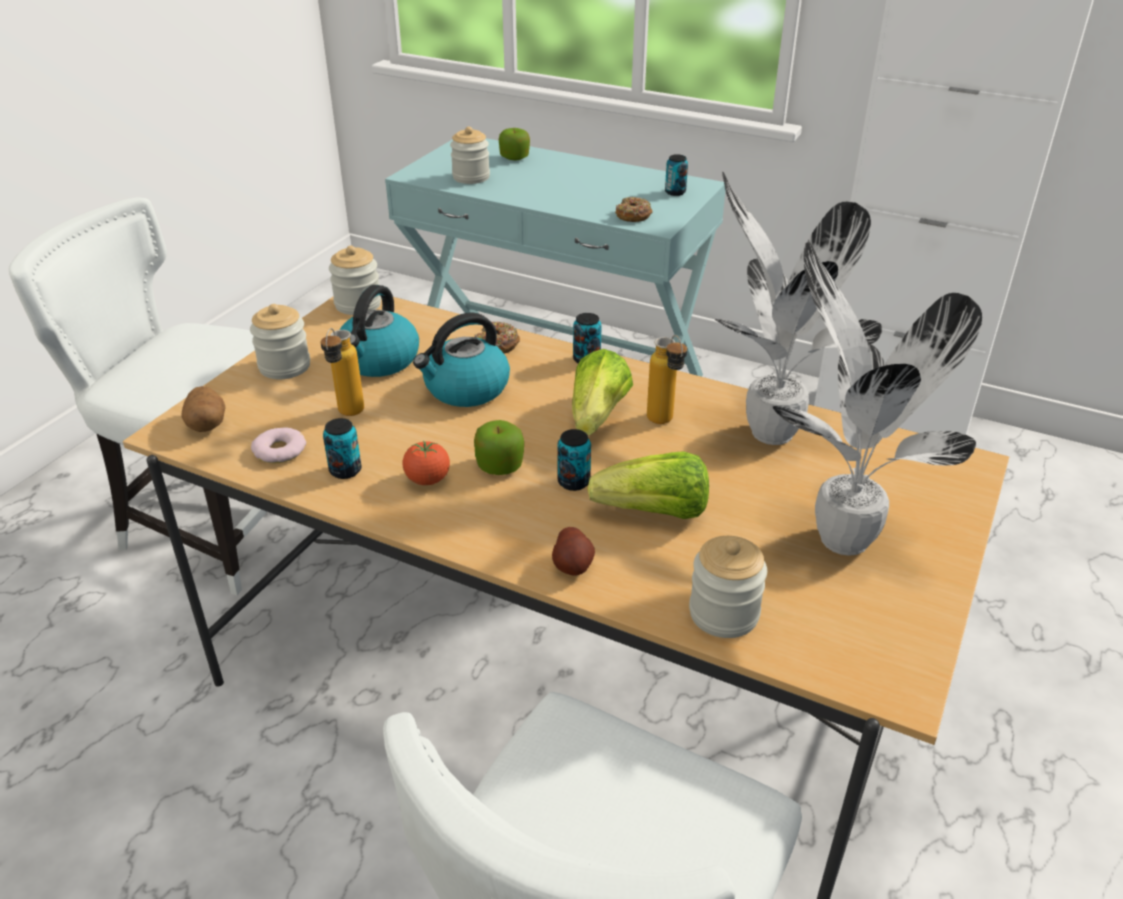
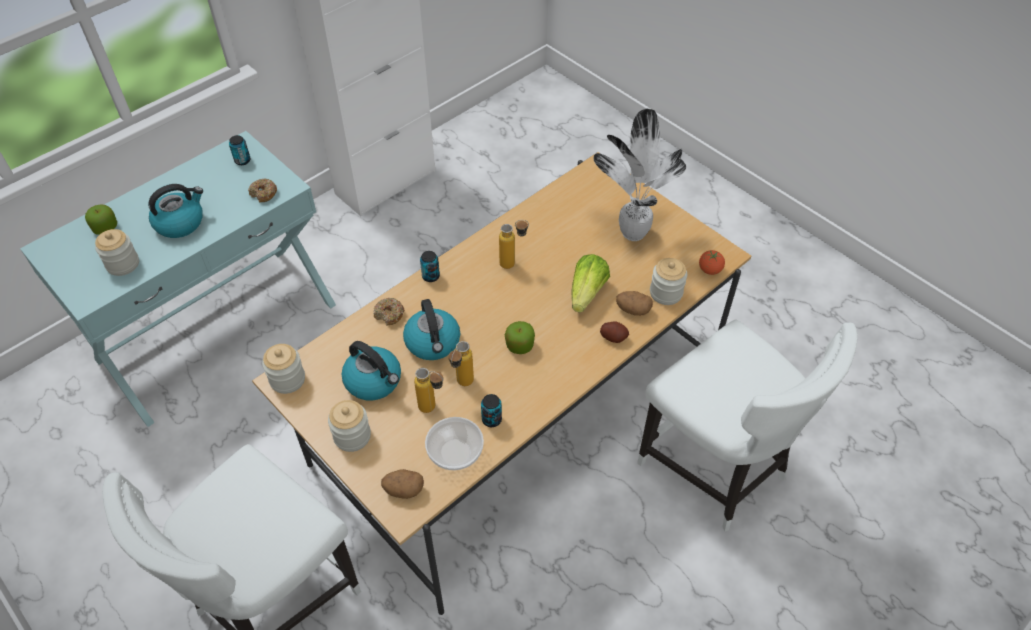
camera: 70 degrees left, 15 degrees up
donut [251,427,306,463] -> bowl [425,417,484,470]
tomato [403,440,450,485] -> tomato moved to [699,250,725,275]
can [557,429,591,491] -> none
lettuce [572,349,633,435] -> none
potted plant [714,171,882,445] -> none
none -> kettle [148,184,203,238]
none -> bottle [448,341,474,386]
none -> potato [616,291,653,316]

